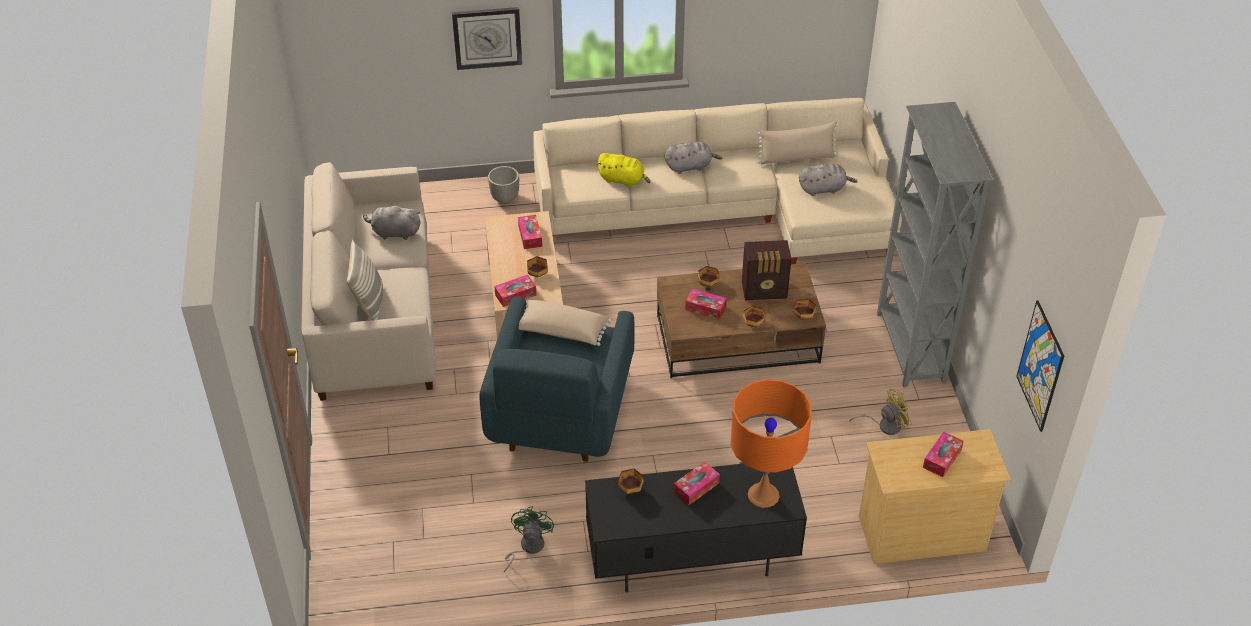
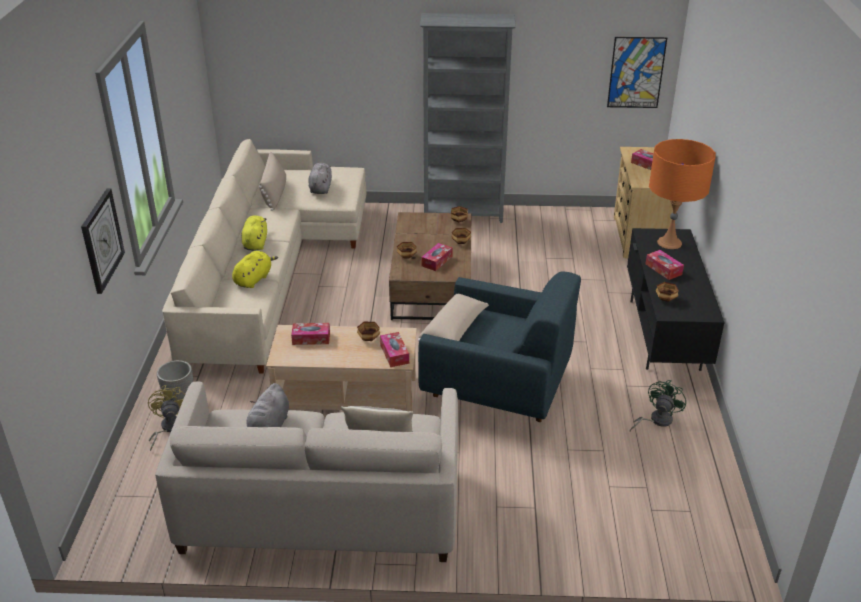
camera: 80 degrees left, 10 degrees down
green fan [504,506,554,573] -> green fan turned 105 degrees clockwise [630,380,686,431]
grey plush toy [665,141,722,174] -> yellow plush toy [241,215,267,251]
radio [742,240,791,300] -> none
yellow fan [850,389,912,435] -> yellow fan moved to [148,385,185,451]

